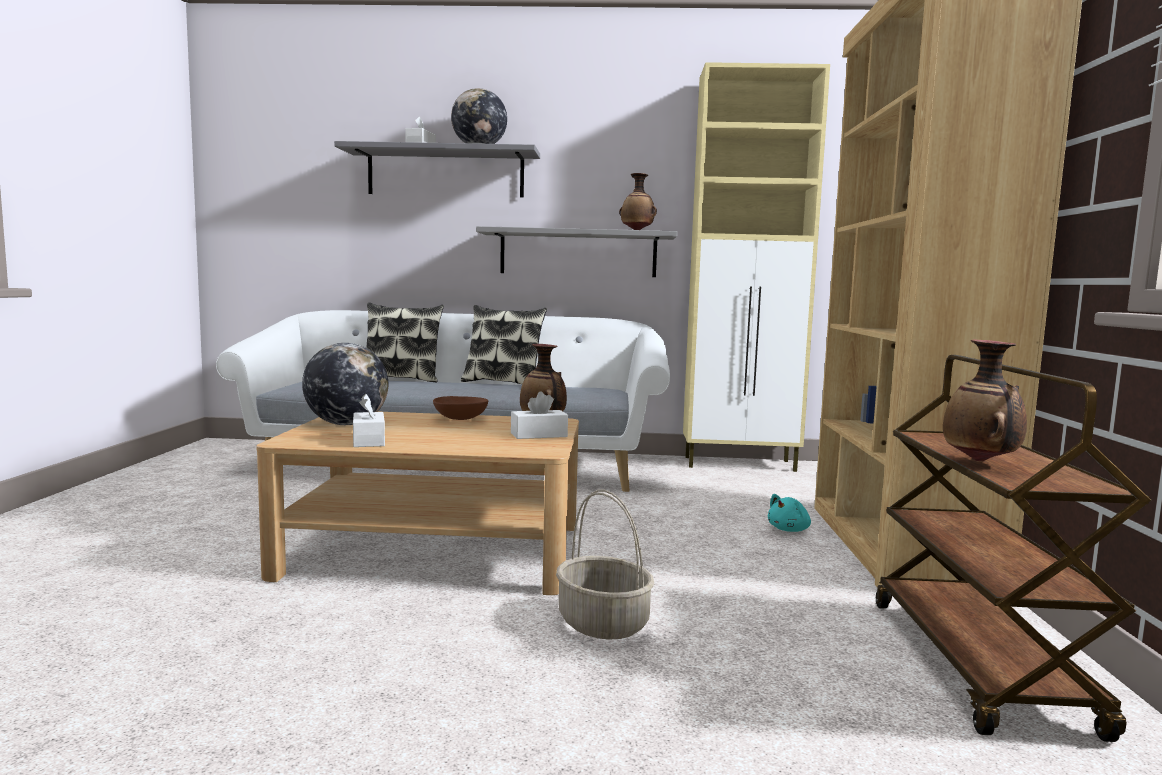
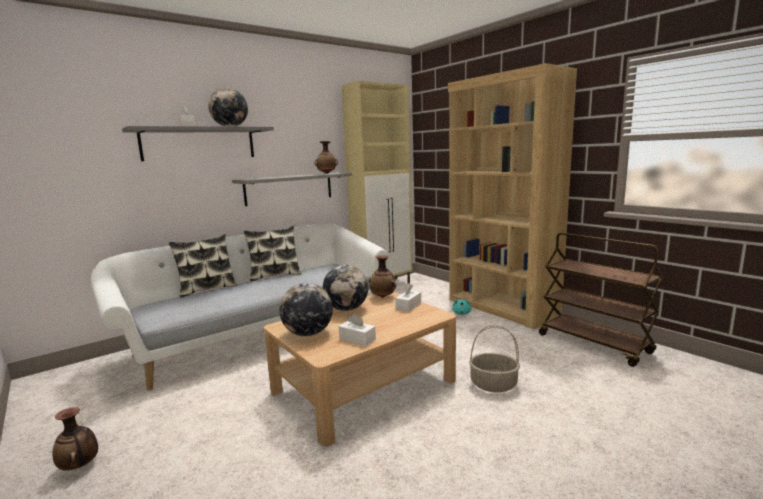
camera: 40 degrees left, 5 degrees up
brown bowl [433,396,488,420] -> globe [323,265,368,311]
vase [943,340,1027,462] -> vase moved to [53,407,98,471]

